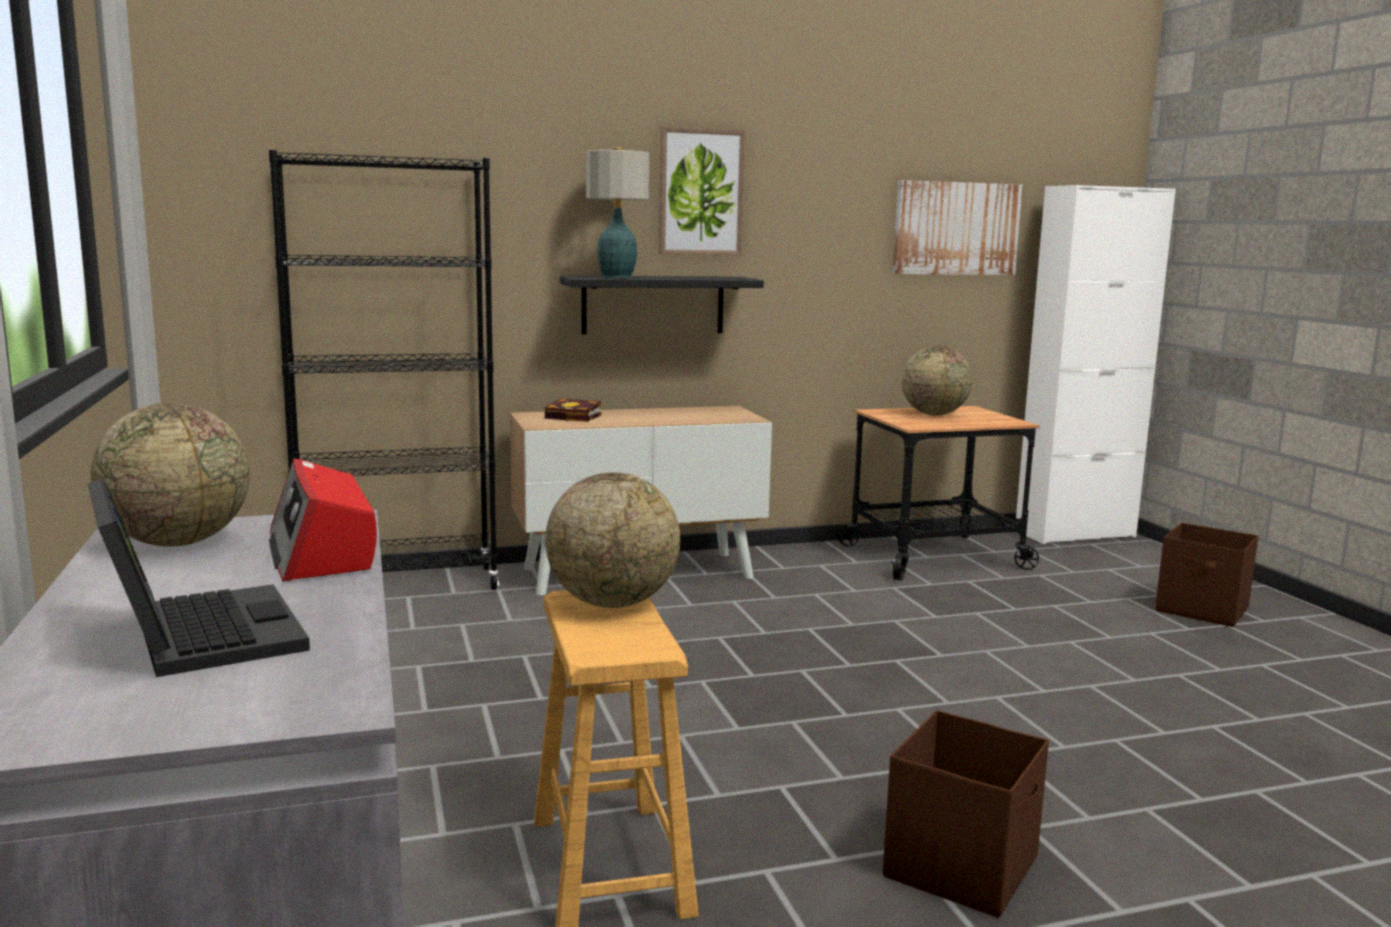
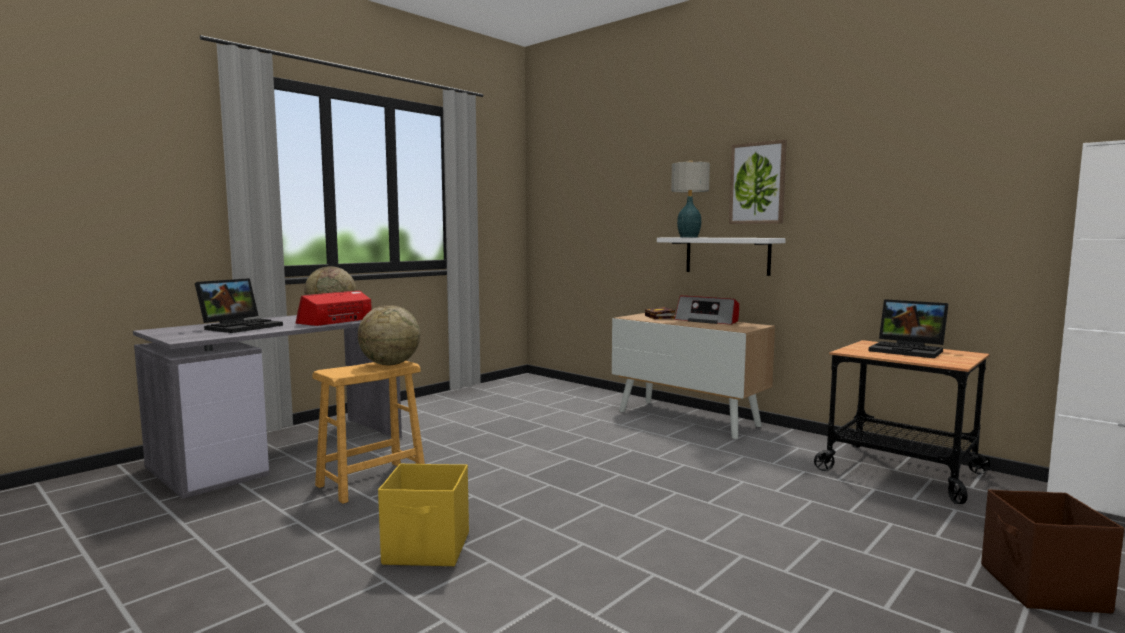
camera: 60 degrees right, 5 degrees down
black bookcase [269,150,499,590] -> none
black shelf [560,276,764,334] -> white shelf [657,237,786,276]
brown storage box [883,710,1049,918] -> yellow storage box [378,463,469,566]
picture [893,180,1023,275] -> none
globe [902,346,972,415] -> laptop [869,299,948,358]
none -> radio [675,296,739,325]

